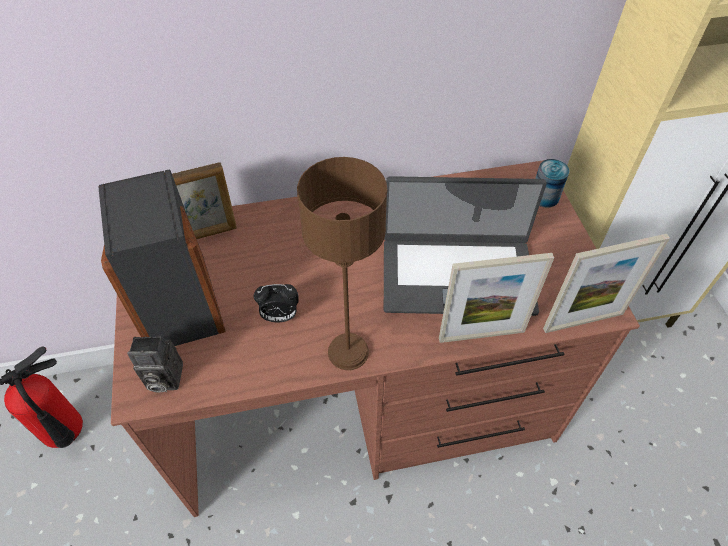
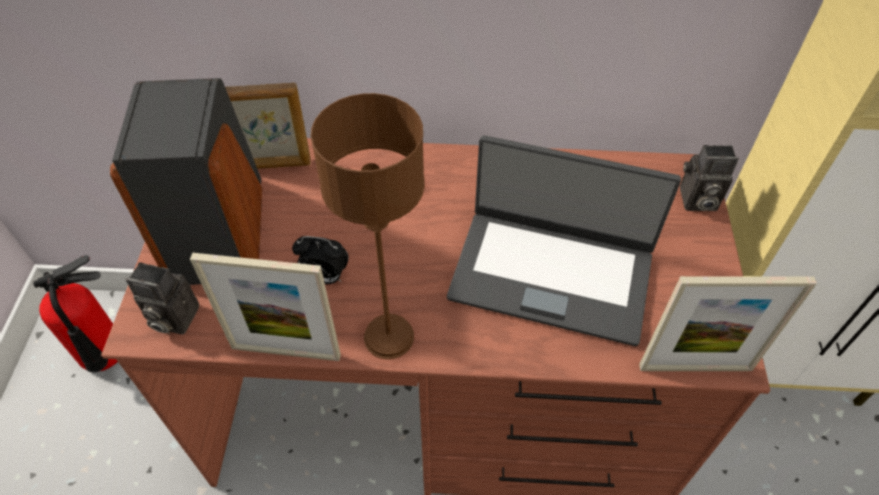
camera: 15 degrees right, 0 degrees up
picture frame [439,253,554,343] -> picture frame moved to [190,253,341,361]
can [535,159,569,208] -> camera [680,145,739,211]

